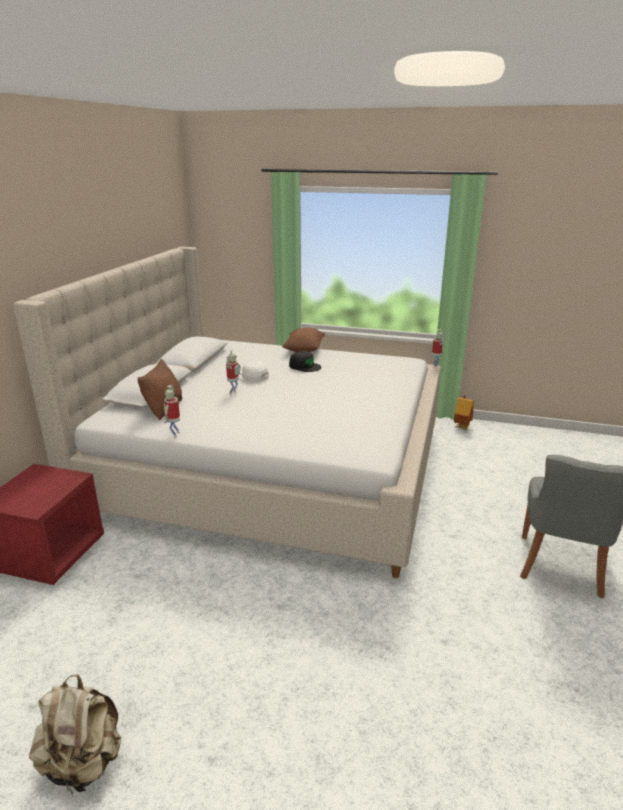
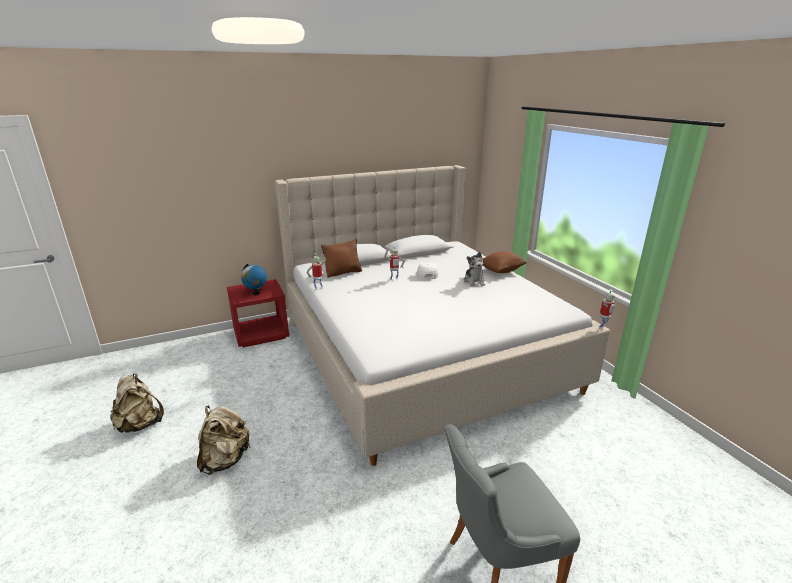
camera: 50 degrees right, 0 degrees up
black cap [289,351,322,372] -> plush toy [464,251,485,287]
toy house [454,395,474,430] -> none
none -> beige backpack [197,406,251,475]
none -> globe [241,264,267,295]

